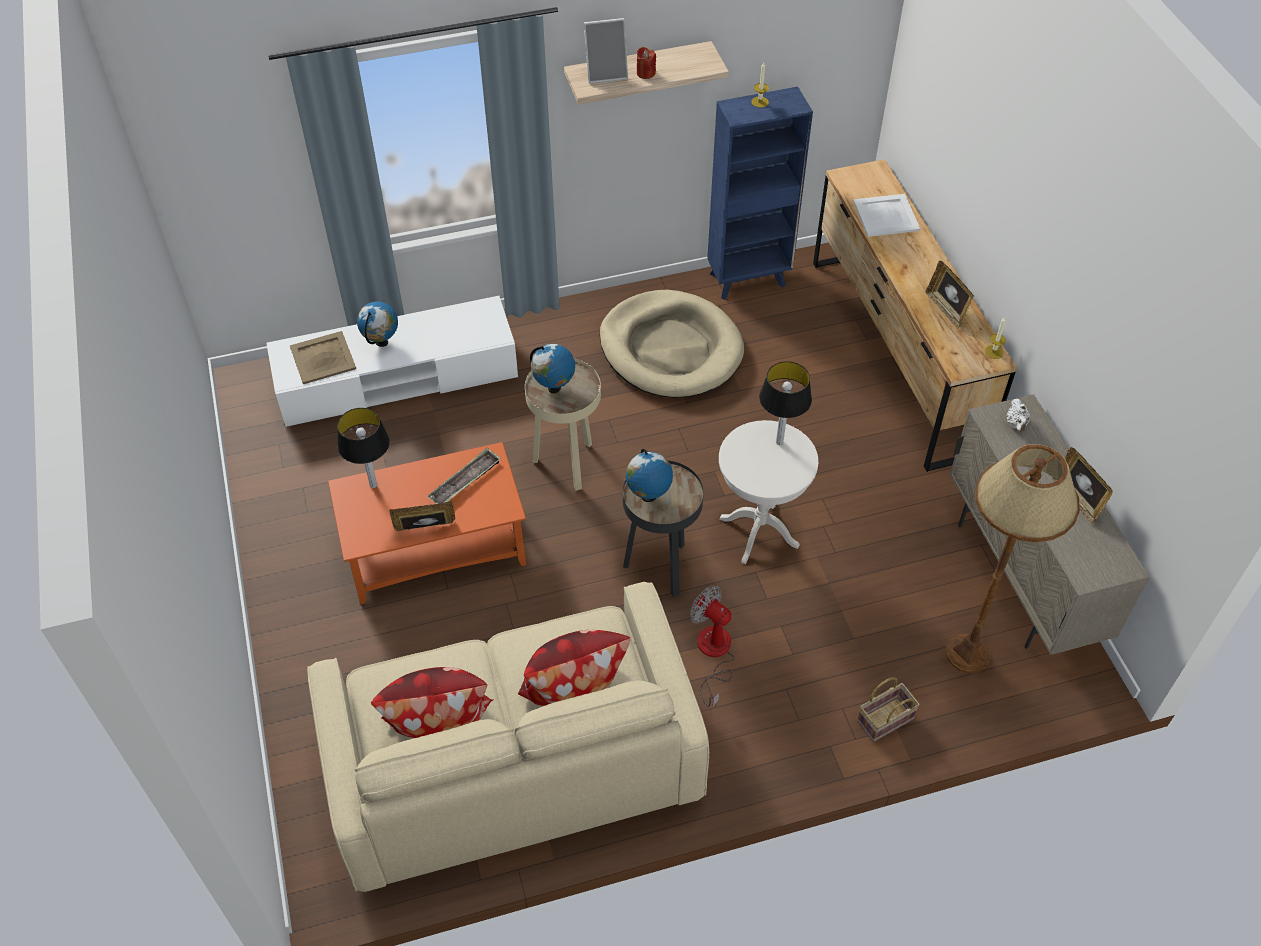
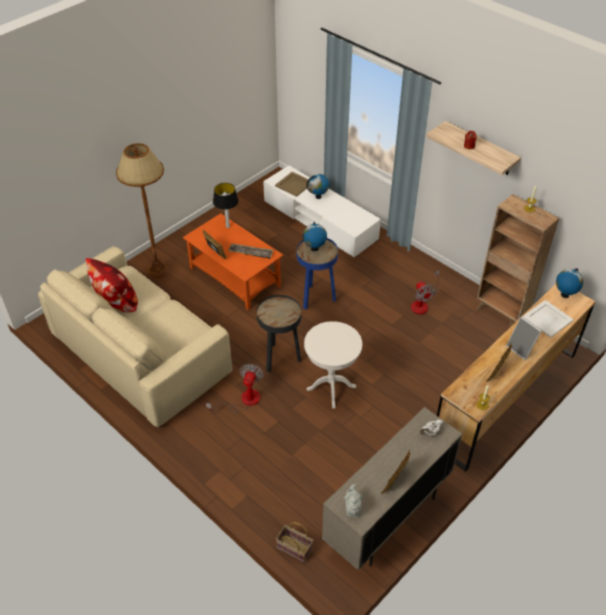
camera: 60 degrees right, 5 degrees down
pillow [518,630,631,706] -> none
beige side table [525,358,601,491] -> blue side table [297,238,338,310]
picture frame [584,18,628,84] -> picture frame moved to [506,316,542,361]
beige dog bed [600,290,744,398] -> fan [411,270,440,314]
globe [626,449,673,502] -> globe moved to [556,268,583,298]
blue bookcase [707,87,813,300] -> brown bookcase [477,194,559,328]
table lamp [759,361,812,445] -> none
basket [857,677,920,742] -> basket moved to [276,522,313,562]
brown floor lamp [946,444,1080,673] -> brown floor lamp moved to [116,143,169,278]
none -> grey teapot [344,484,363,517]

